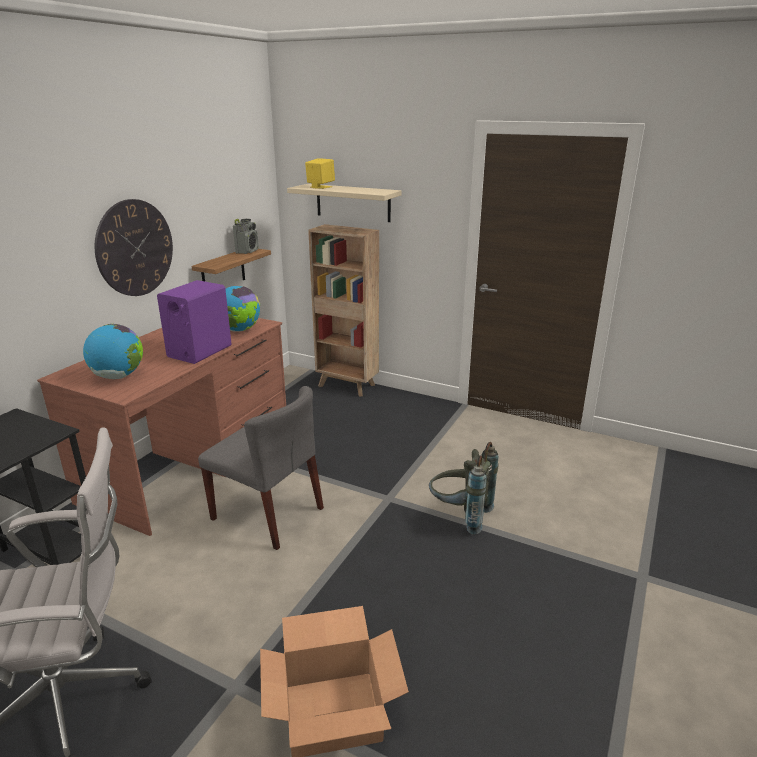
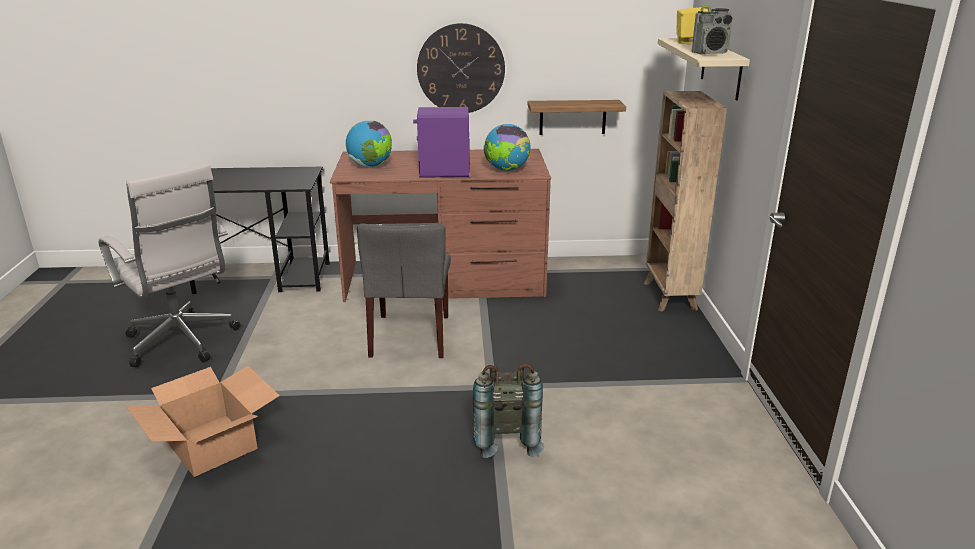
camera: 60 degrees right, 0 degrees up
radio [233,219,259,254] -> radio moved to [692,6,732,54]

